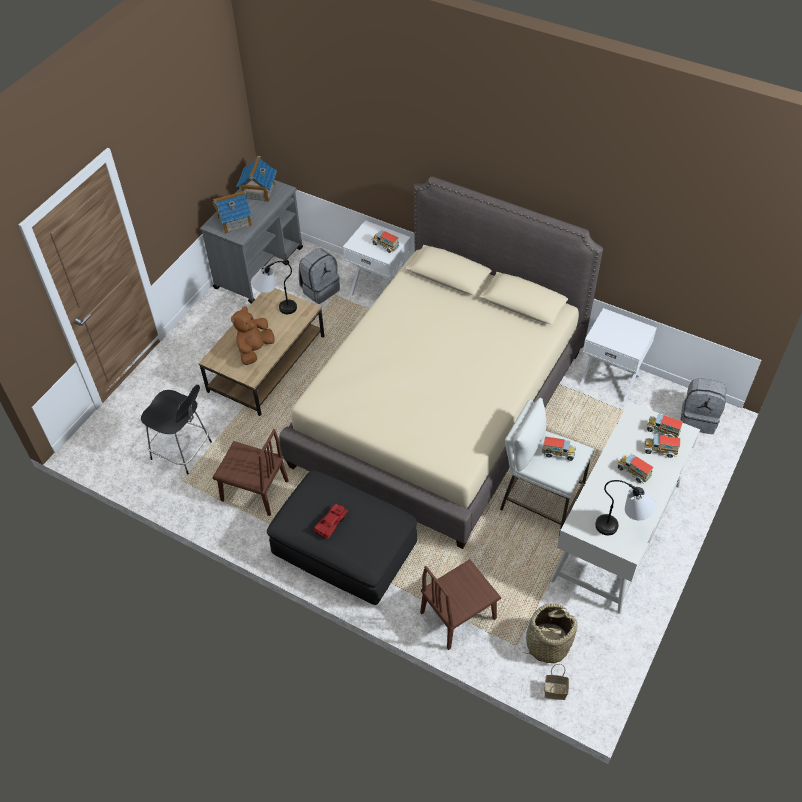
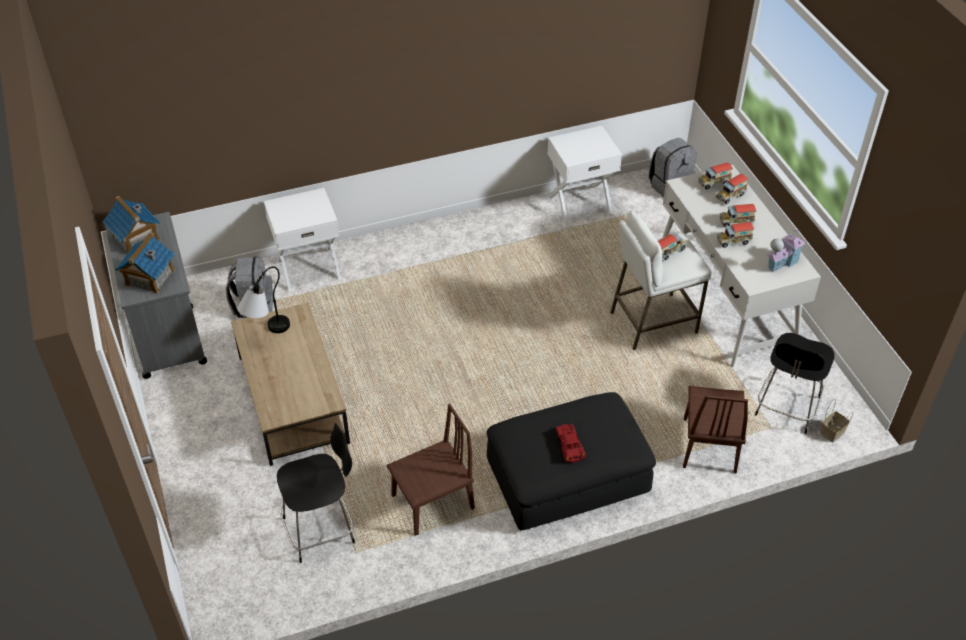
camera: 50 degrees left, 5 degrees down
brown plush toy [231,306,275,365] -> none
beige bed [279,177,603,549] -> none
toy truck [371,230,399,253] -> toy truck moved to [717,222,754,248]
basket [519,603,577,663] -> black chair [755,333,834,434]
table lamp [595,480,656,535] -> toy house [767,229,805,273]

